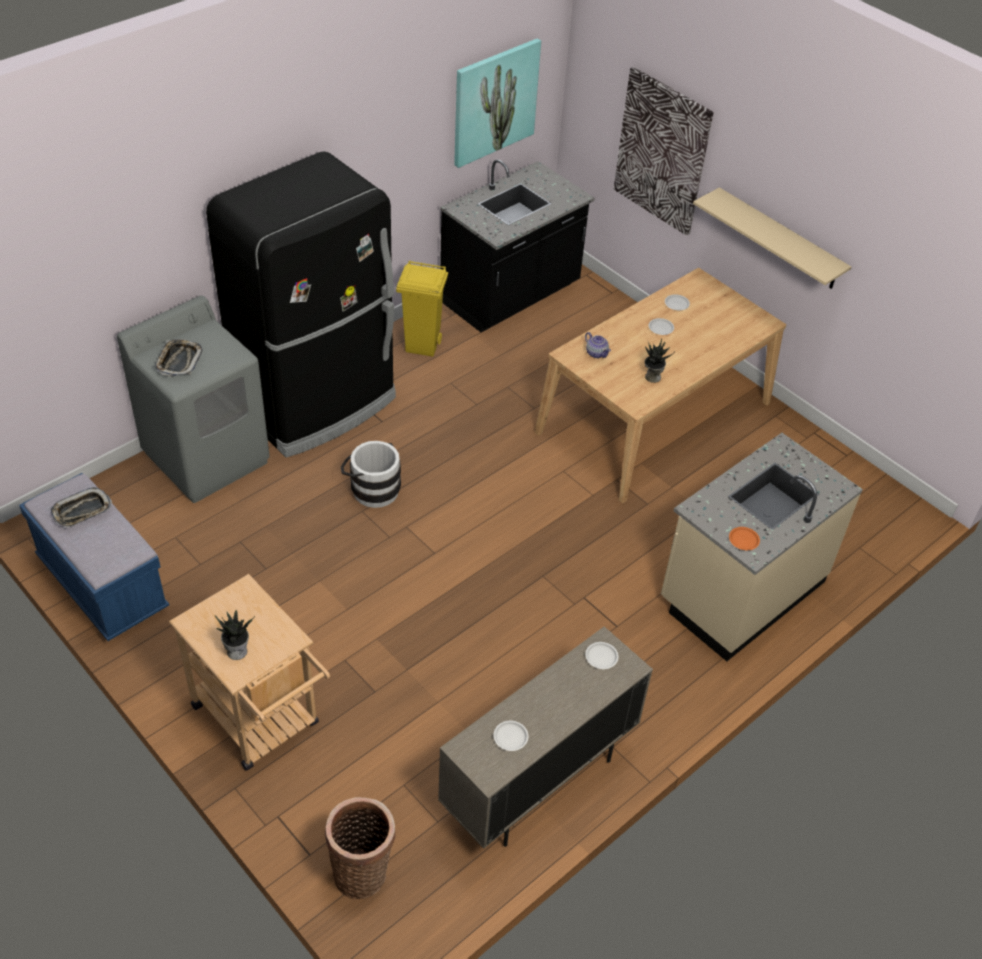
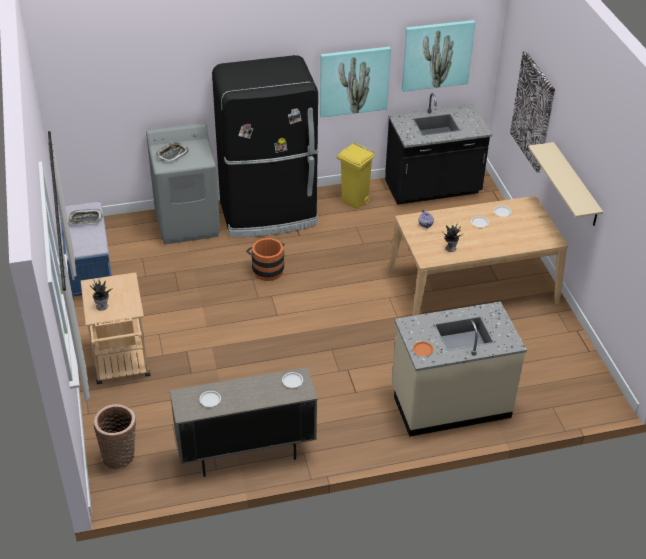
camera: 30 degrees right, 5 degrees down
white bucket [341,441,401,508] -> orange bucket [246,238,285,281]
none -> picture [320,47,391,118]

